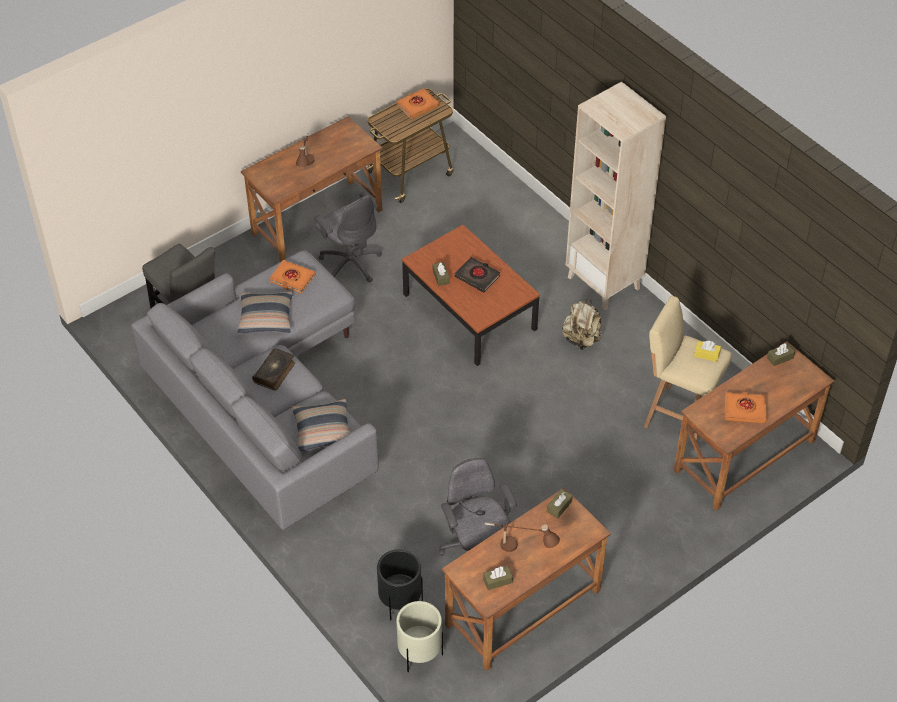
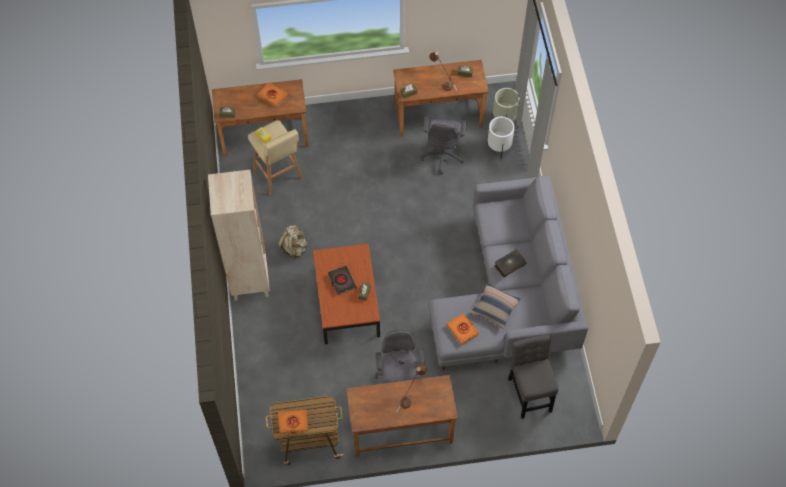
camera: 150 degrees left, 10 degrees up
pillow [292,399,350,451] -> none
black planter [377,549,423,620] -> white planter [487,117,515,158]

